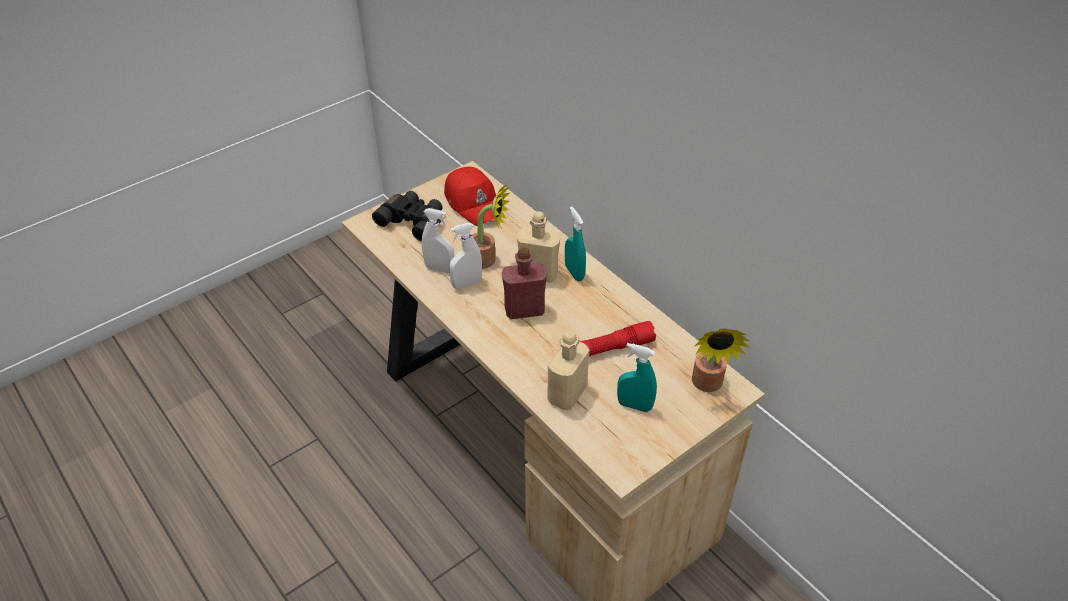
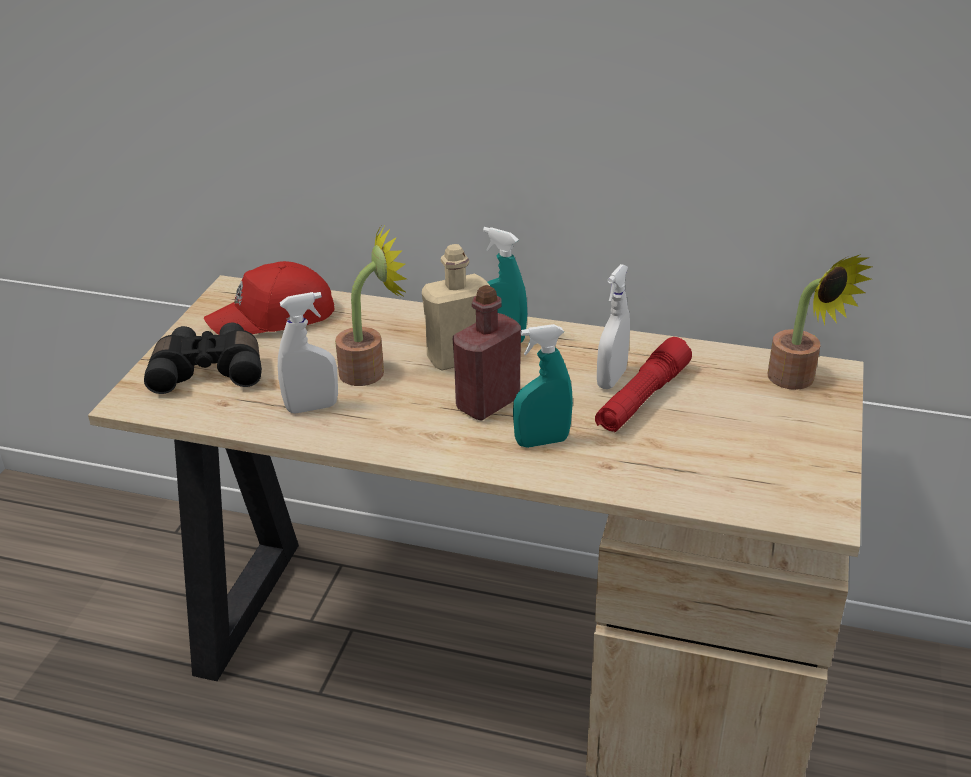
camera: 35 degrees left, 10 degrees down
red cap [444,167,496,226] -> red cap turned 135 degrees clockwise [204,261,335,335]
white spray bottle [449,223,482,289] -> white spray bottle moved to [597,264,630,389]
beige bottle [547,331,590,410] -> none
turquoise spray bottle [617,343,657,412] -> turquoise spray bottle moved to [513,324,573,448]

